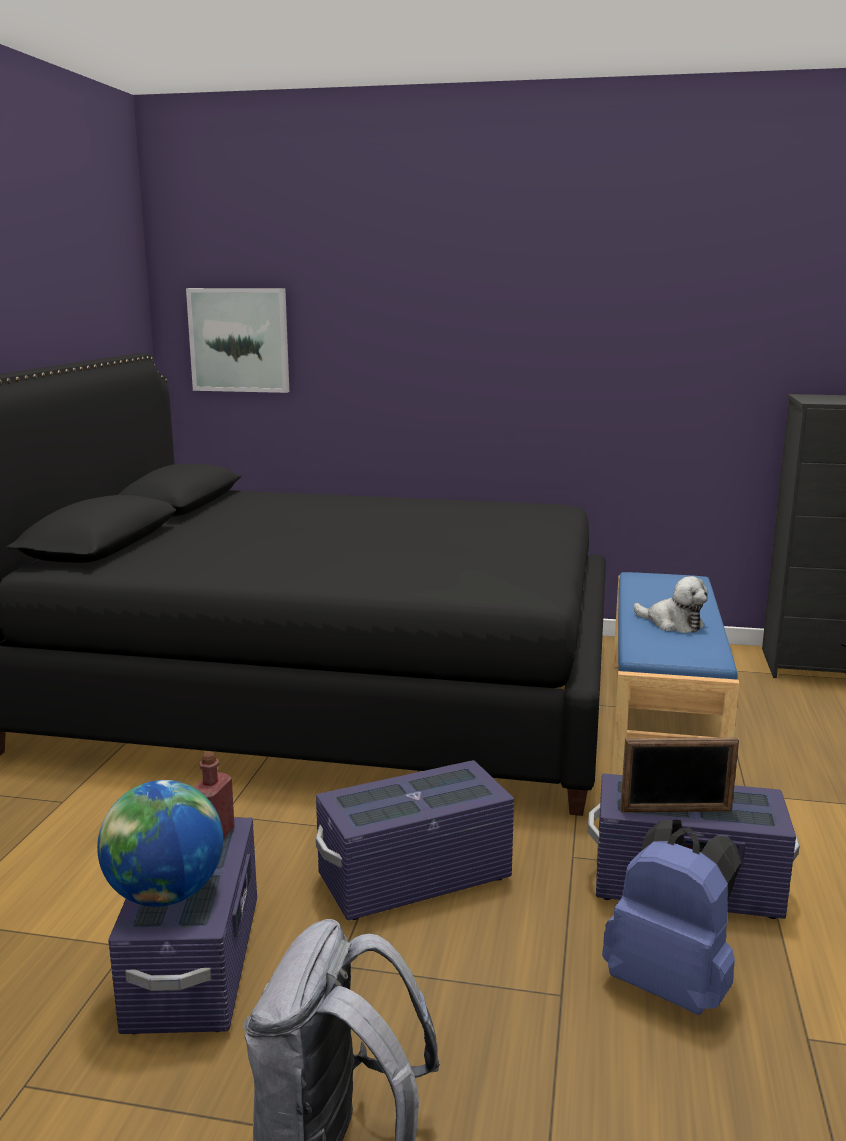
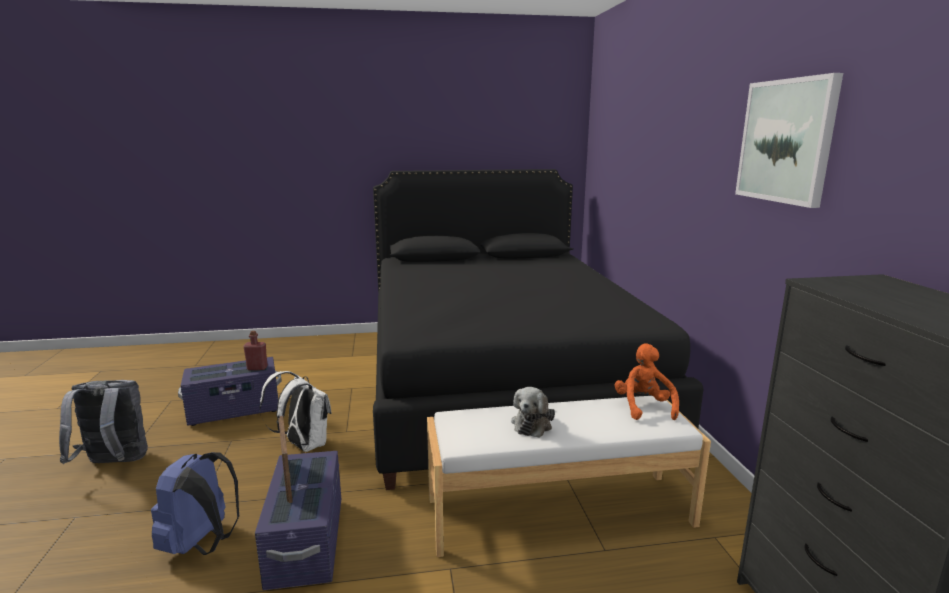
camera: 70 degrees right, 0 degrees up
globe [97,780,223,907] -> none
picture [186,288,289,393] -> picture moved to [735,73,843,208]
purple storage box [316,760,514,920] -> white backpack [259,371,331,452]
blue bench [612,572,739,775] -> white bench [427,396,711,557]
none -> orange plush toy [615,343,679,420]

